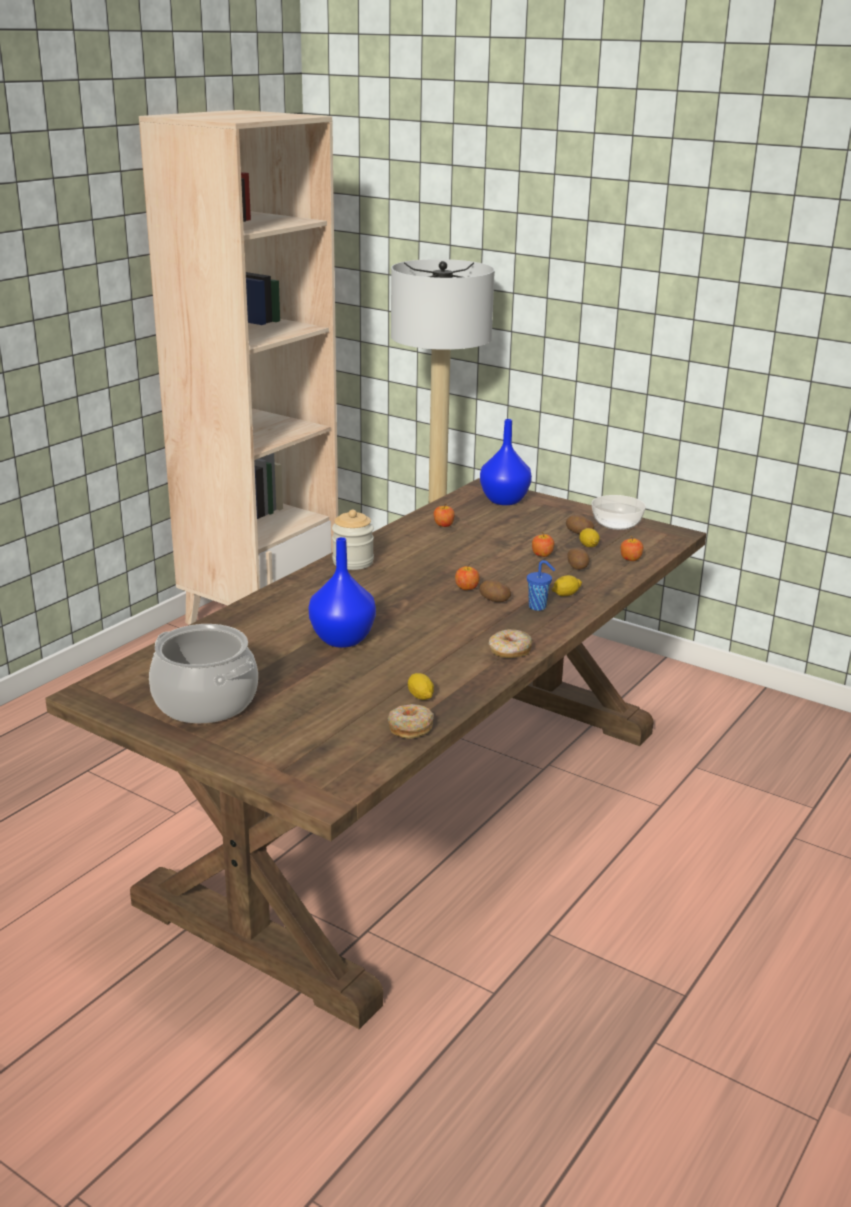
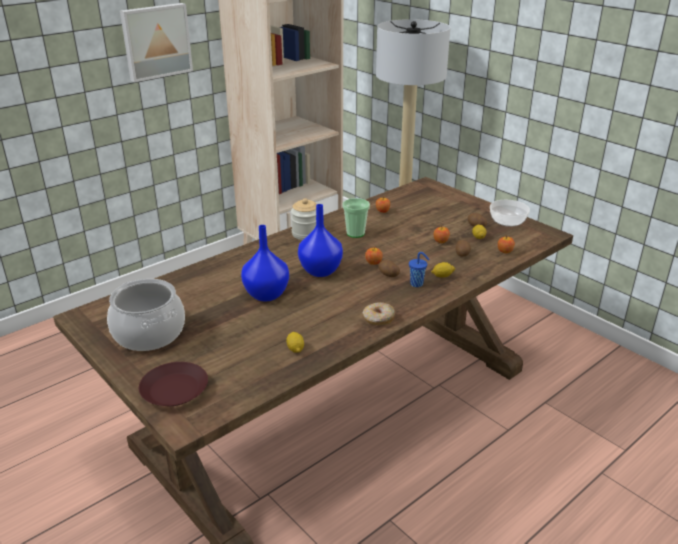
camera: 15 degrees right, 5 degrees up
donut [388,704,434,739] -> none
blue vase [480,419,532,505] -> blue vase moved to [298,204,343,277]
none -> picture [120,3,193,82]
none -> brown plate [139,362,208,406]
none -> cup [342,198,370,238]

